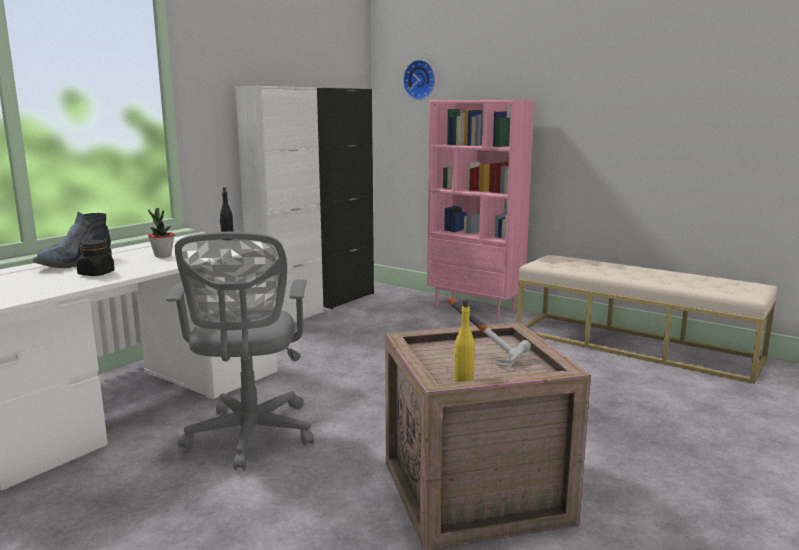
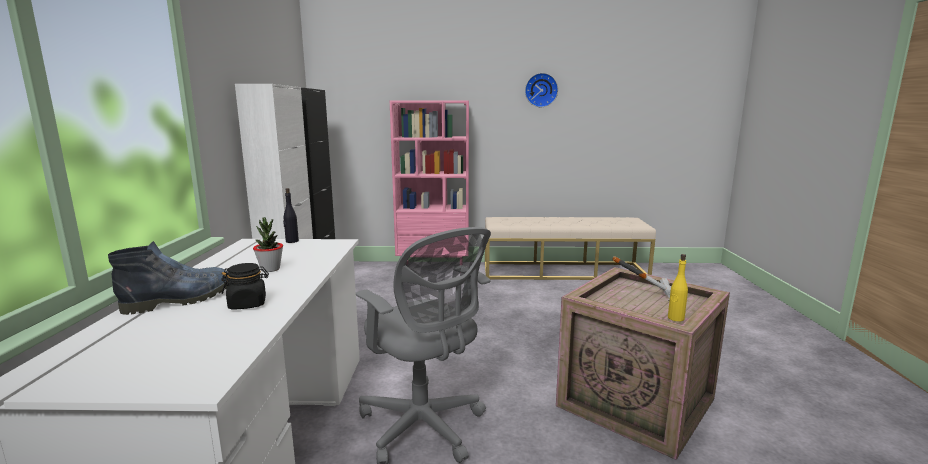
camera: 35 degrees left, 0 degrees up
boot [32,212,112,268] -> boot turned 120 degrees counterclockwise [108,241,228,315]
wall clock [403,60,435,100] -> wall clock moved to [525,73,558,107]

